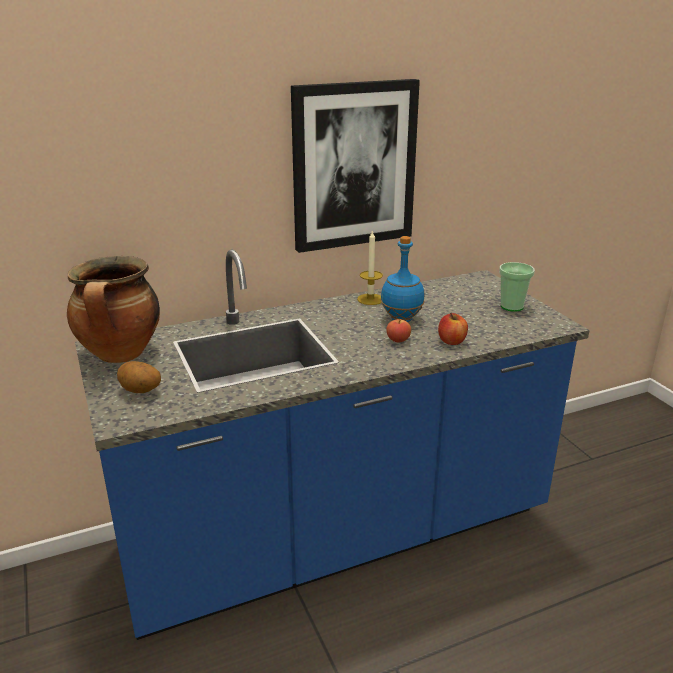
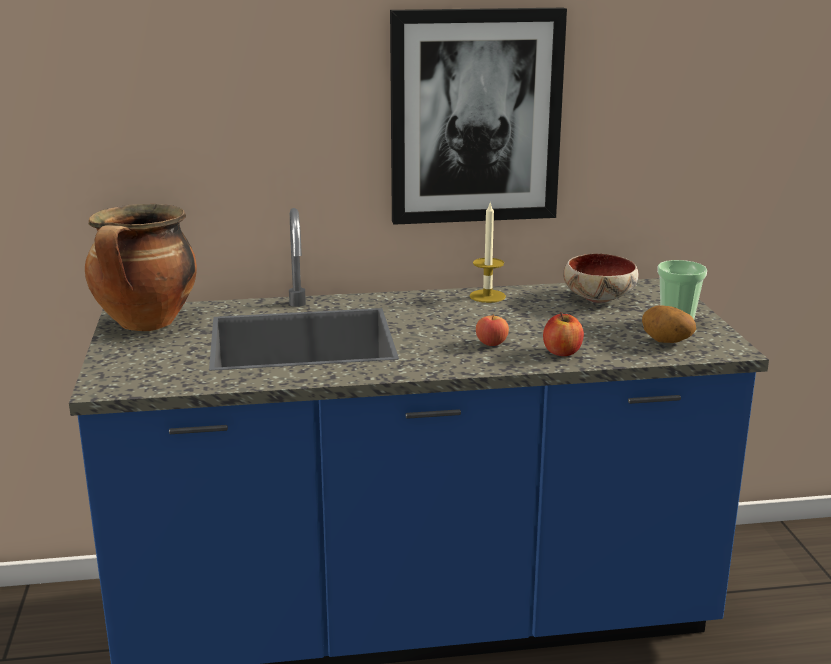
camera: 15 degrees right, 5 degrees down
potato [117,361,161,393] -> potato moved to [642,305,696,343]
blue bottle [381,236,425,322] -> none
none -> bowl [563,253,639,303]

